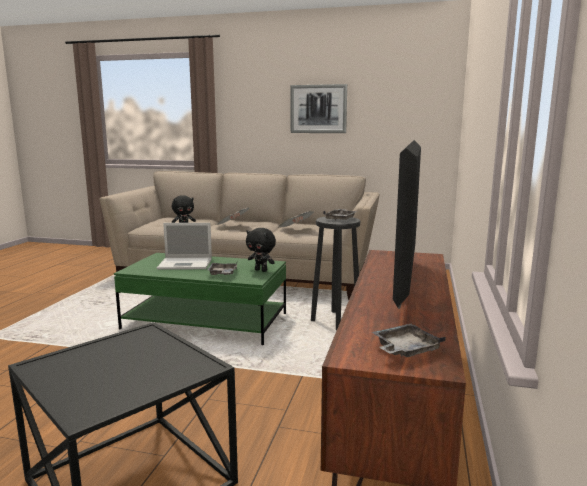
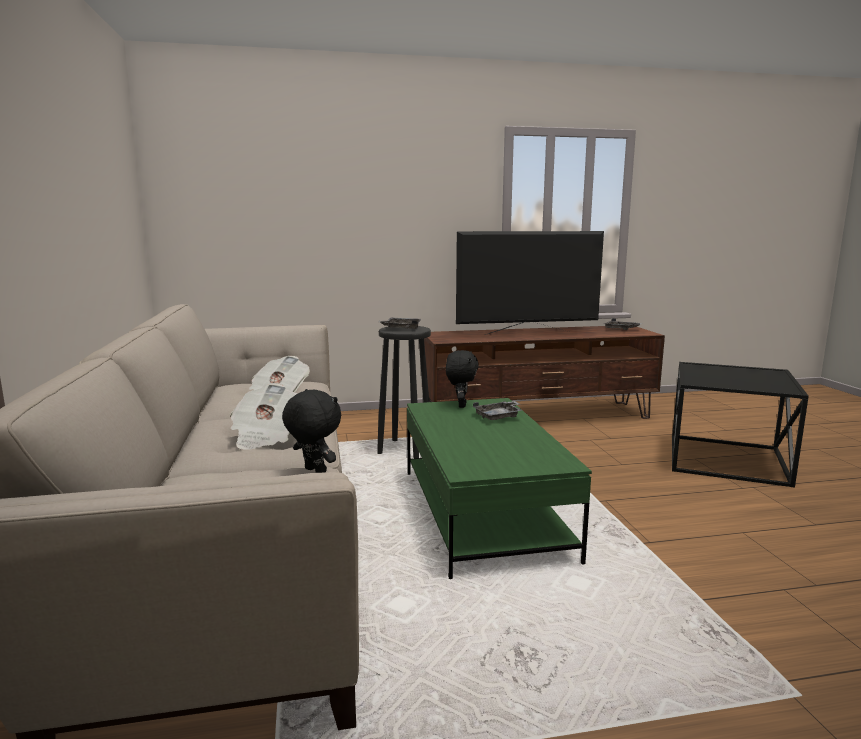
camera: 115 degrees left, 0 degrees up
laptop [157,223,212,270] -> none
picture [291,84,347,133] -> none

